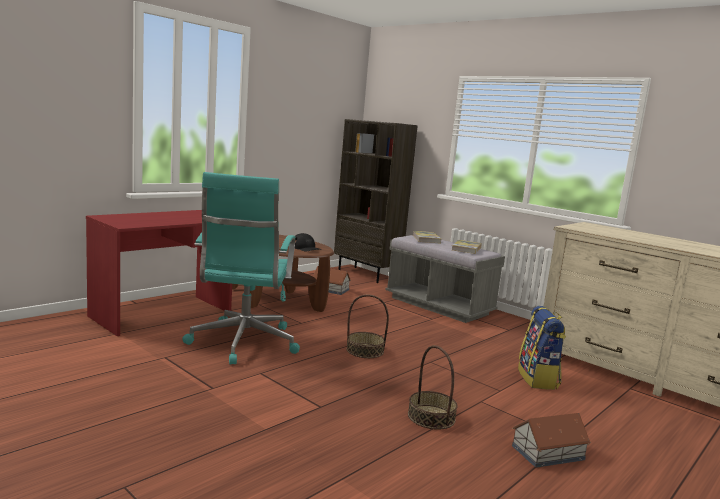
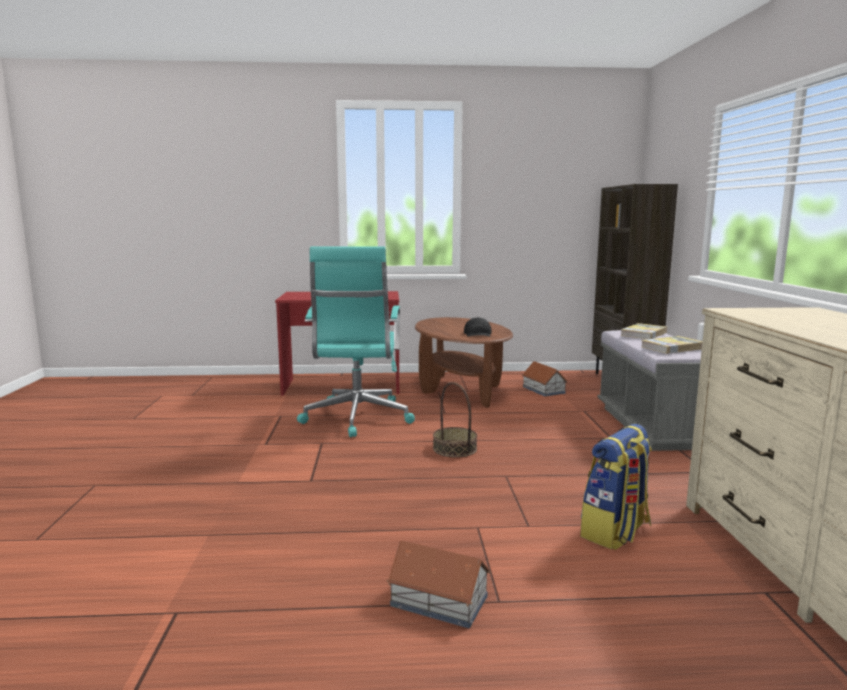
camera: 45 degrees right, 0 degrees up
turquoise office chair [182,172,300,364] -> turquoise office chair turned 45 degrees counterclockwise [297,246,415,437]
basket [408,345,458,430] -> none

